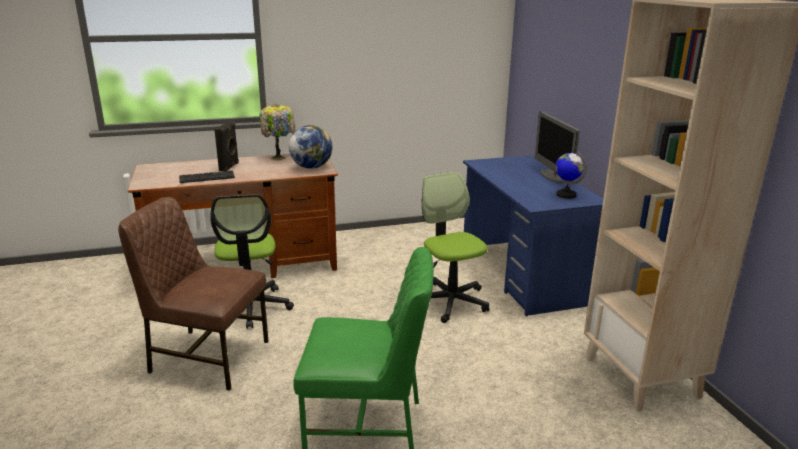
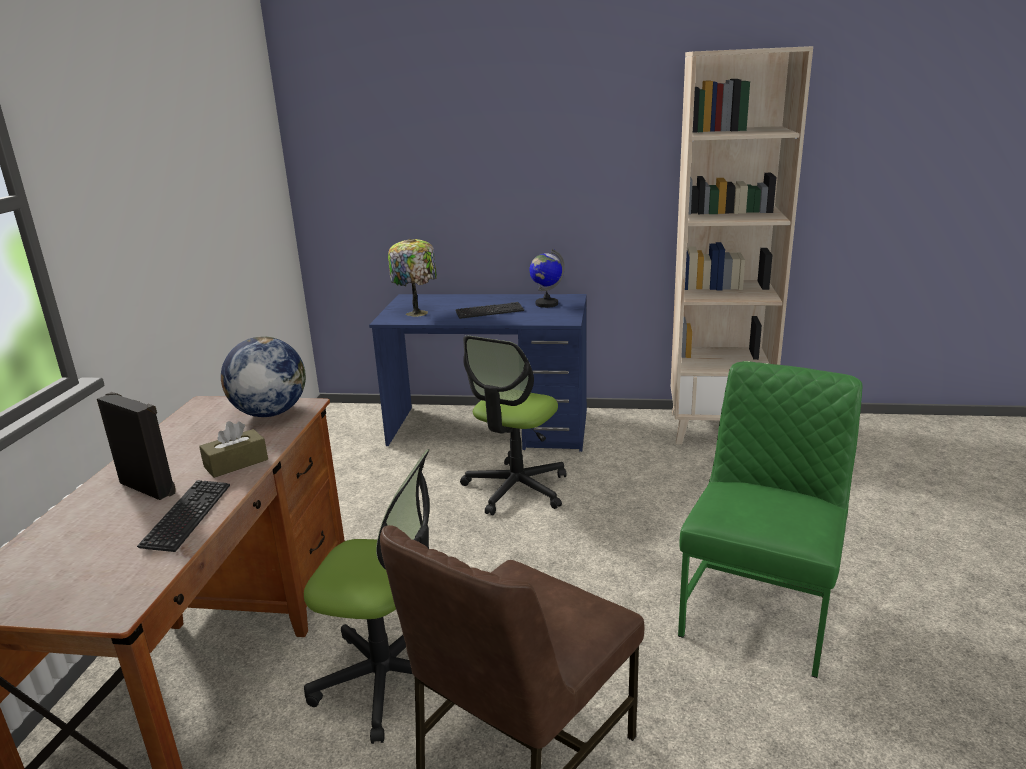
camera: 65 degrees left, 0 degrees up
table lamp [260,104,296,160] -> table lamp moved to [388,239,437,317]
office chair [422,171,489,323] -> office chair turned 60 degrees counterclockwise [460,336,566,515]
monitor [535,111,580,183] -> none
none -> brown tissue box [199,421,268,478]
none -> keyboard [455,302,524,319]

